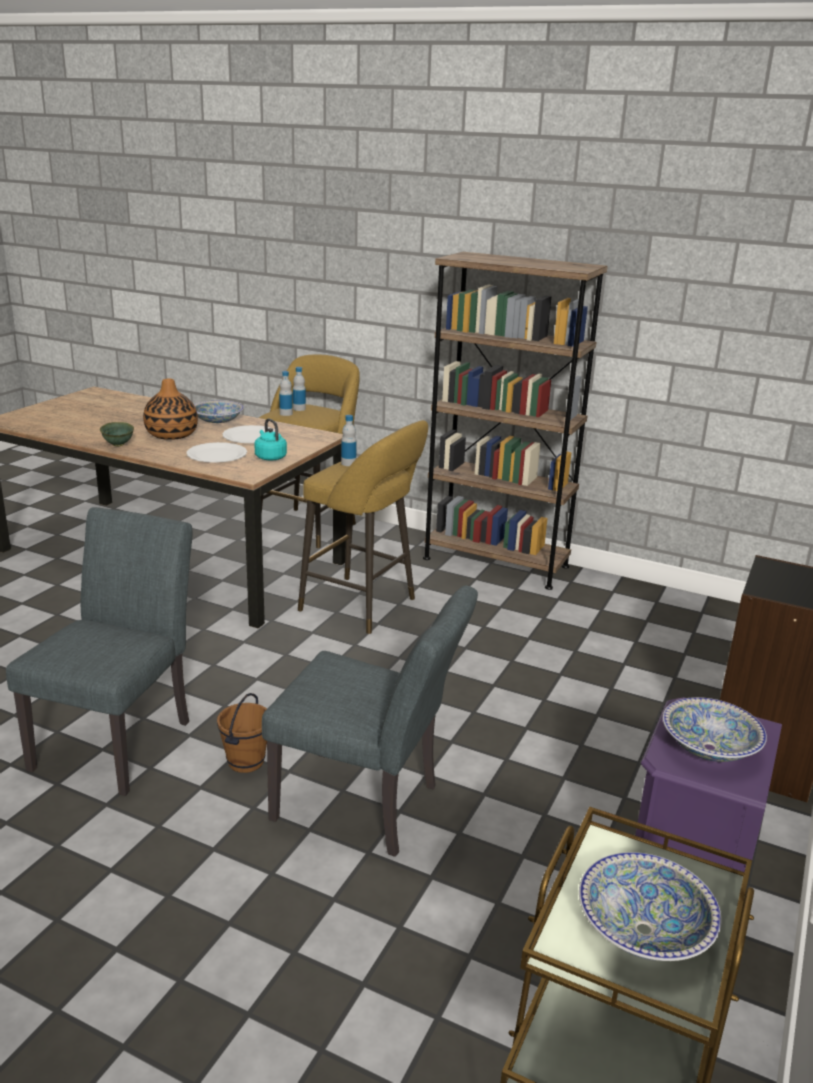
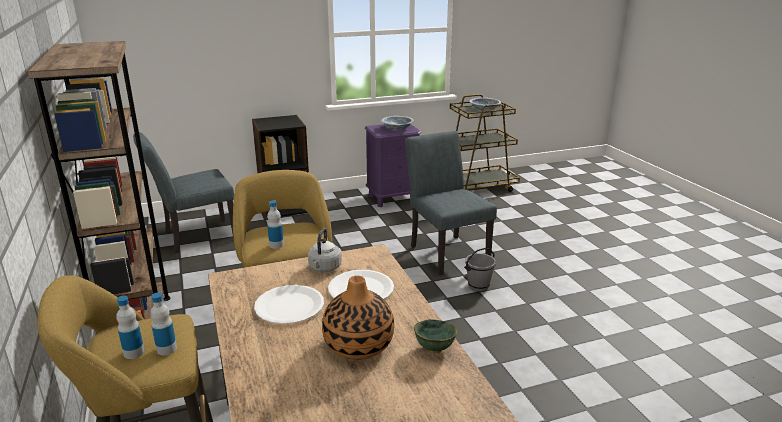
camera: 135 degrees left, 0 degrees up
grey chair [6,507,192,796] -> grey chair moved to [133,132,234,253]
bowl [194,400,244,423] -> none
brown bucket [217,693,267,773] -> grey bucket [464,248,496,292]
turquoise kettle [254,418,287,461] -> grey kettle [308,228,341,272]

